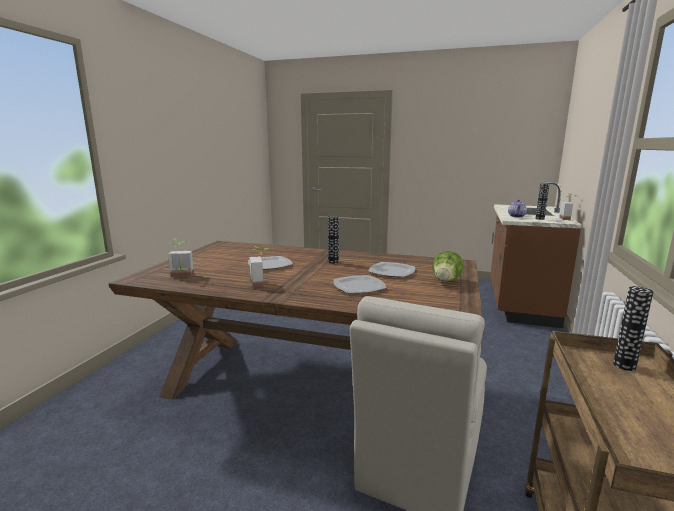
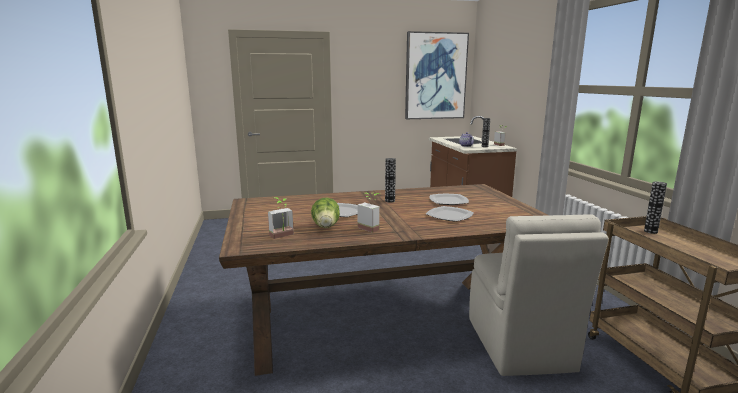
camera: 30 degrees left, 0 degrees up
lettuce [433,251,464,282] -> lettuce moved to [311,197,340,228]
none -> picture [405,31,469,119]

